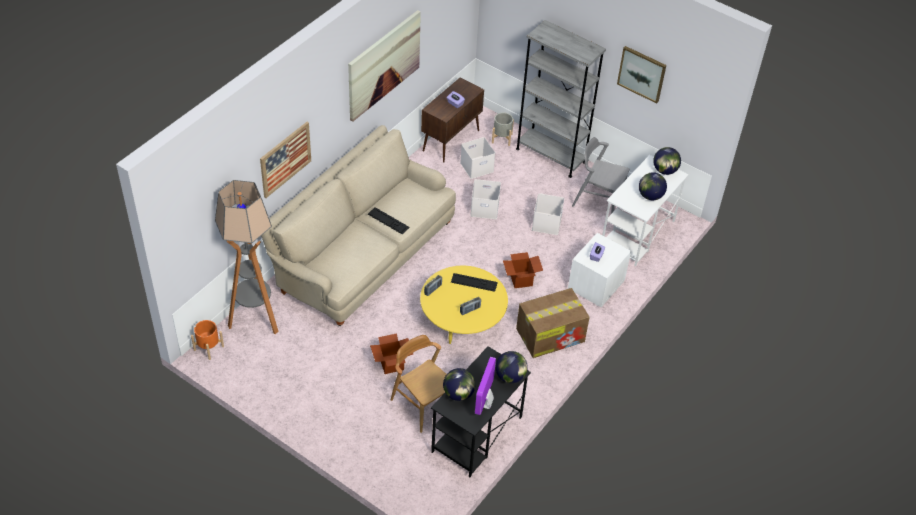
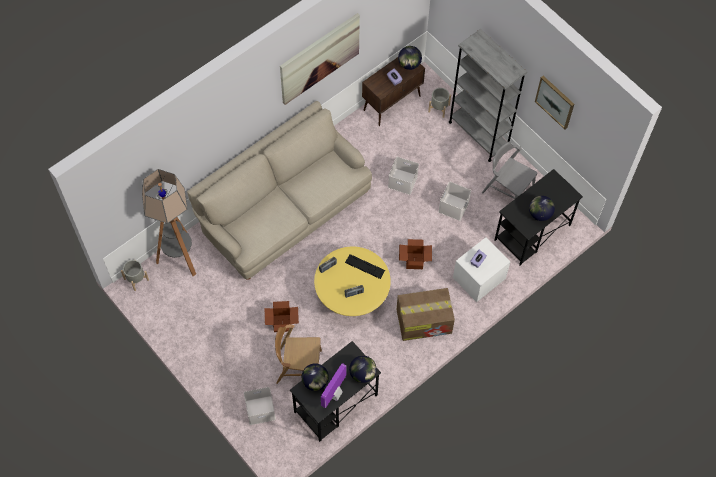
camera: 15 degrees right, 15 degrees up
orange planter [191,320,224,360] -> grey planter [121,260,149,291]
picture [260,122,311,198] -> none
keyboard [368,207,410,234] -> none
brown chair [391,335,446,433] -> brown chair turned 60 degrees counterclockwise [275,324,322,384]
white storage box [460,137,495,179] -> white storage box moved to [244,387,276,425]
white desk [602,155,689,266] -> black desk [494,169,583,266]
globe [653,147,681,175] -> globe moved to [398,46,422,70]

